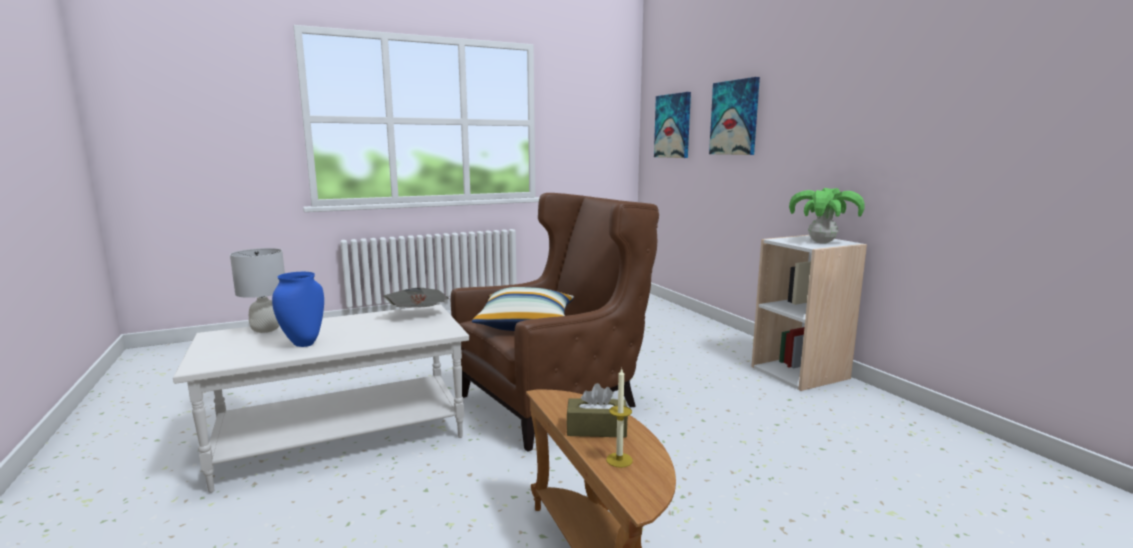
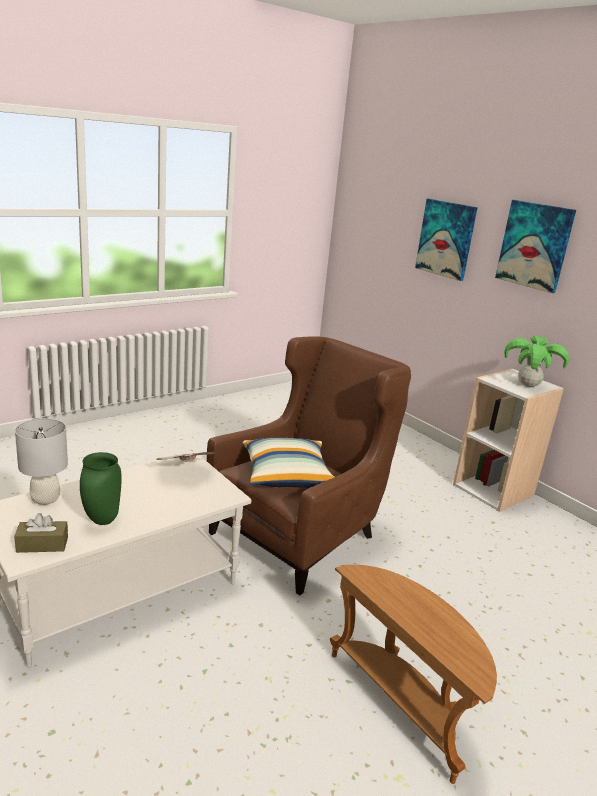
camera: 15 degrees left, 10 degrees up
blue vase [272,272,324,347] -> green vase [80,452,122,525]
brown tissue box [566,383,628,438] -> brown tissue box moved to [14,513,68,553]
candle [606,368,633,468] -> none
picture [654,92,691,158] -> picture moved to [495,200,576,293]

